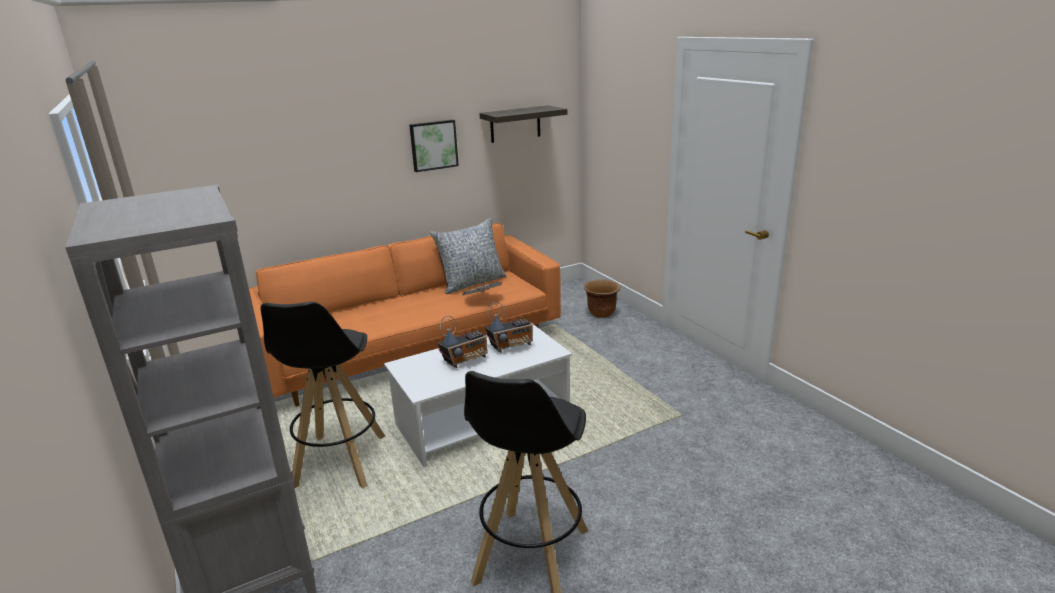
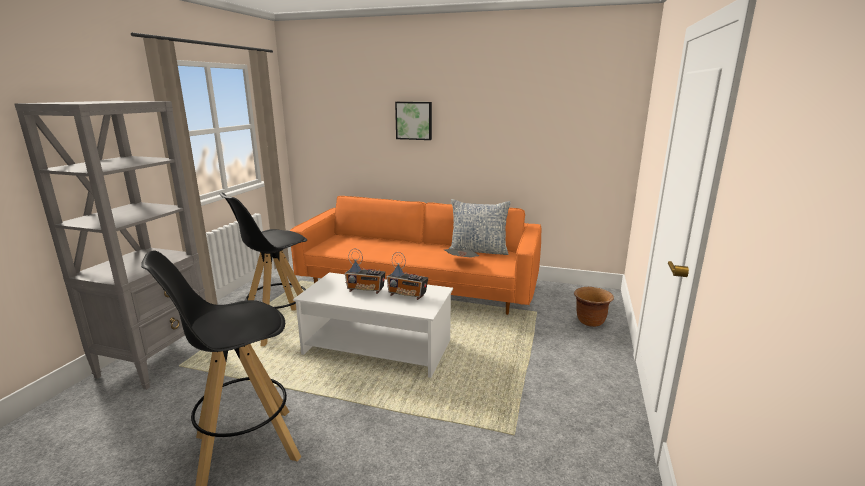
camera: 45 degrees right, 5 degrees down
picture [409,120,459,172] -> picture moved to [395,102,432,140]
shelf [480,105,567,143] -> none

